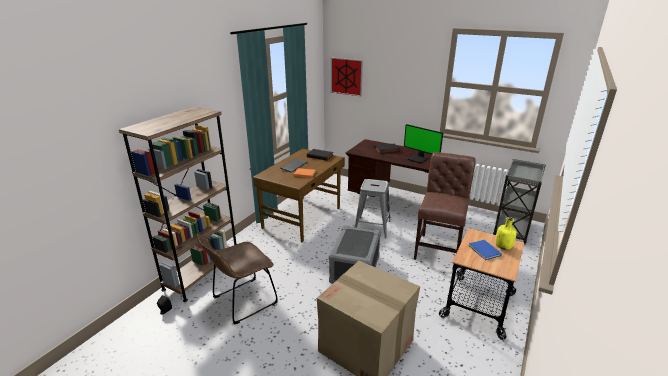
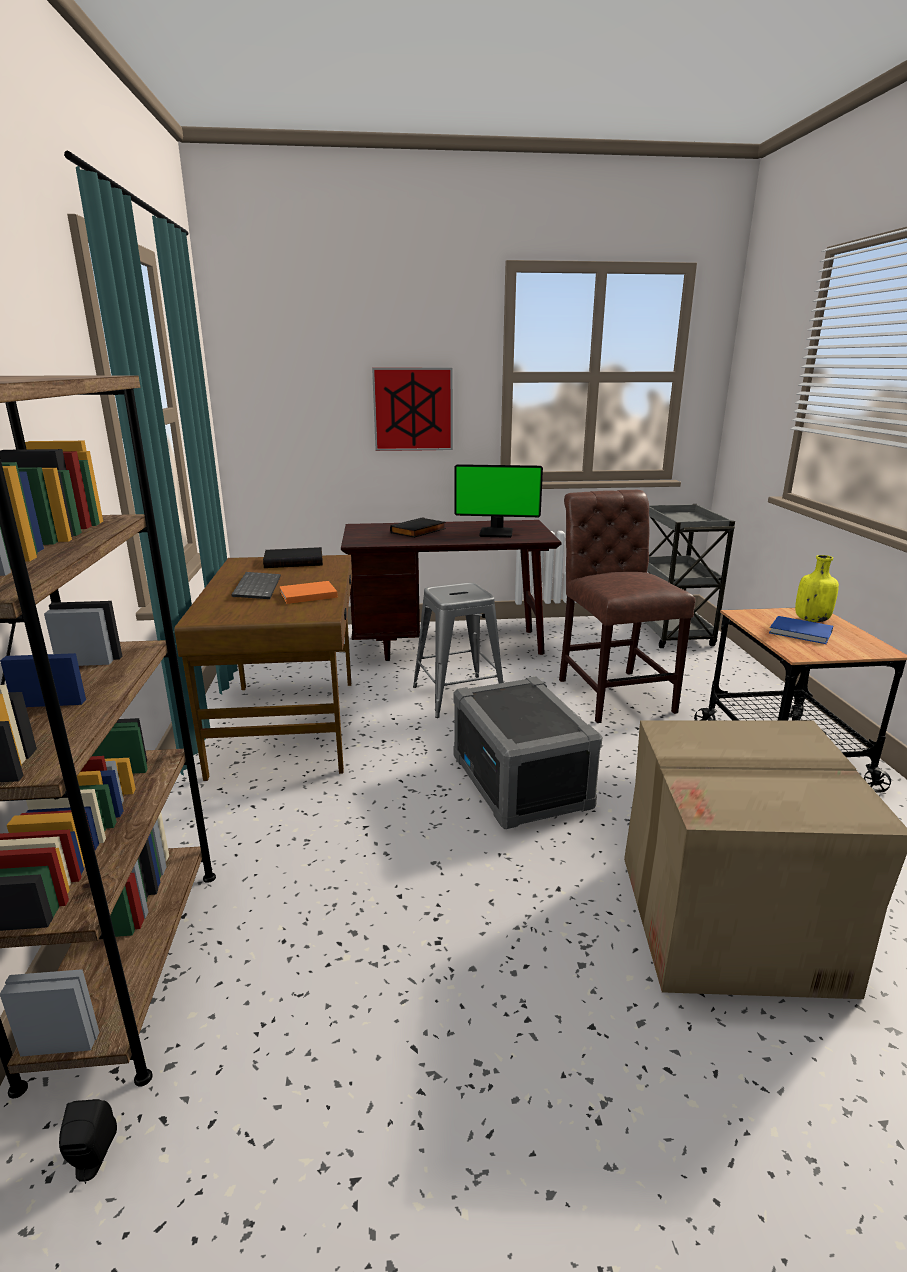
camera: 35 degrees left, 5 degrees down
brown chair [196,234,278,325] -> none
picture [331,57,363,96] -> picture moved to [372,368,453,451]

